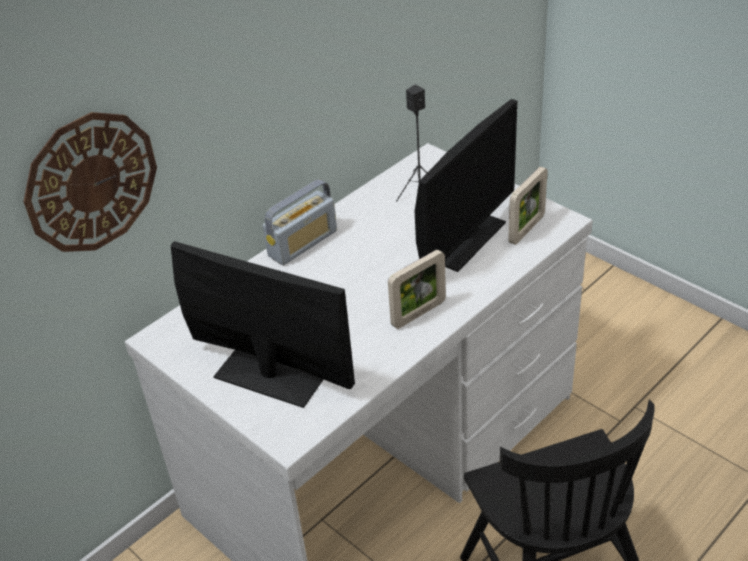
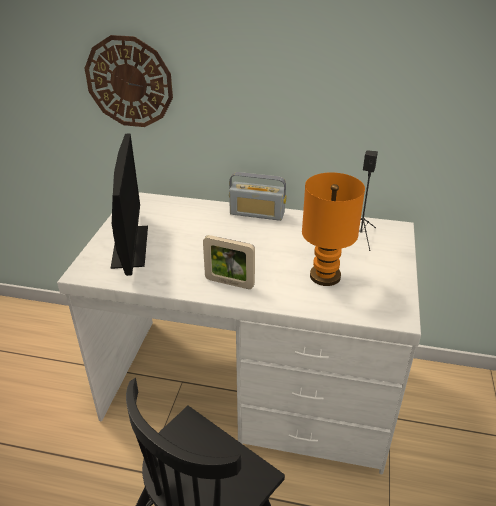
camera: 55 degrees right, 5 degrees down
monitor [415,99,517,272] -> orange table lamp [302,172,365,286]
picture frame [508,167,547,245] -> none

